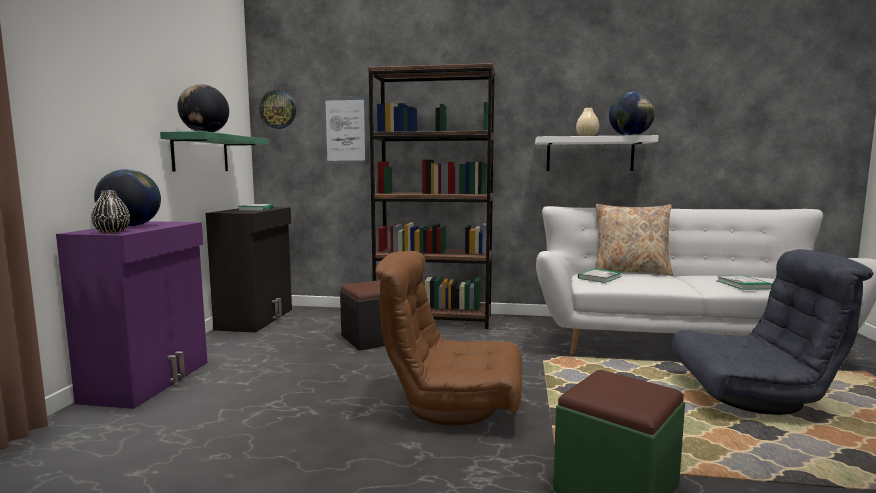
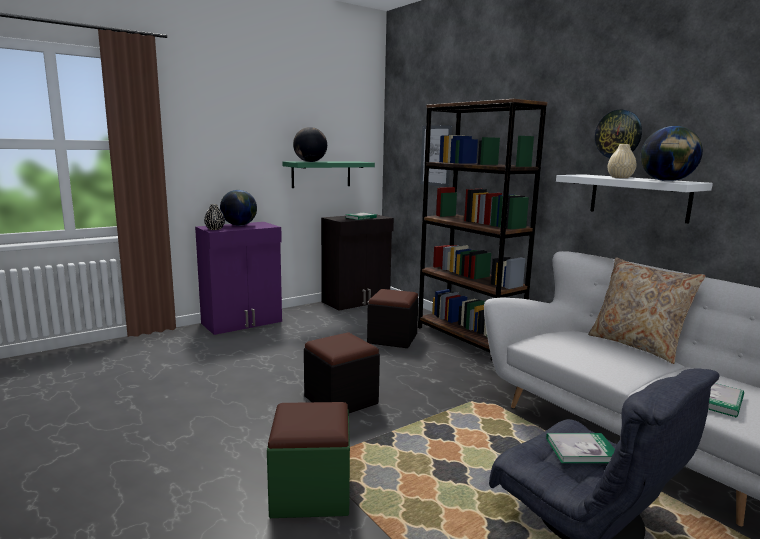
camera: 45 degrees right, 5 degrees up
wall clock [259,90,296,129] -> wall clock moved to [595,110,642,158]
brown armchair [375,251,522,426] -> black ottoman [304,332,380,413]
book [578,269,622,283] -> book moved to [546,433,615,463]

